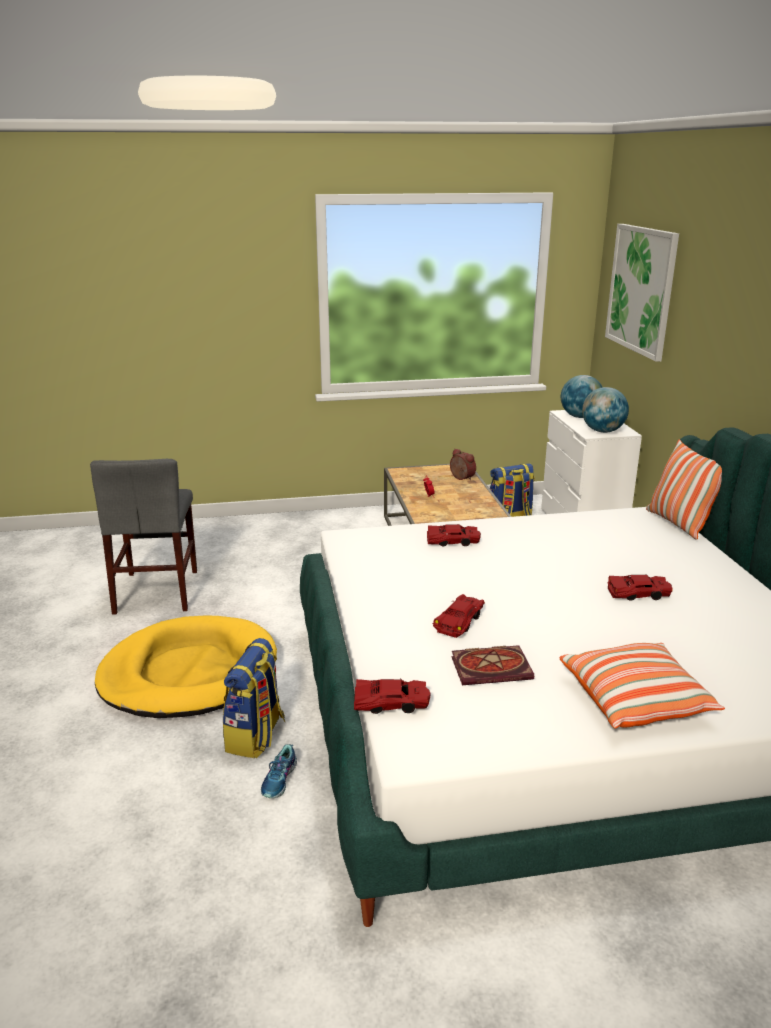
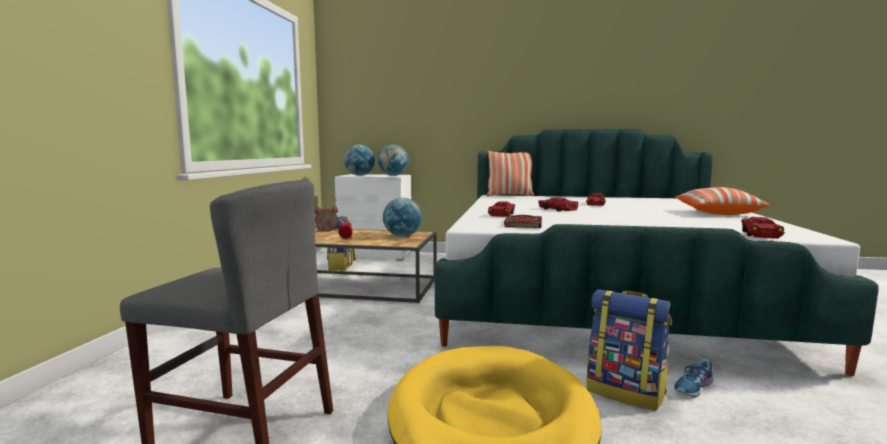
camera: 70 degrees left, 15 degrees down
shoe [261,744,297,798] -> shoe turned 105 degrees clockwise [674,359,713,398]
red toy car [433,594,485,638] -> red toy car moved to [538,197,578,211]
book [451,645,534,685] -> book moved to [504,215,542,228]
picture [605,224,679,362] -> none
none -> globe [383,197,422,237]

